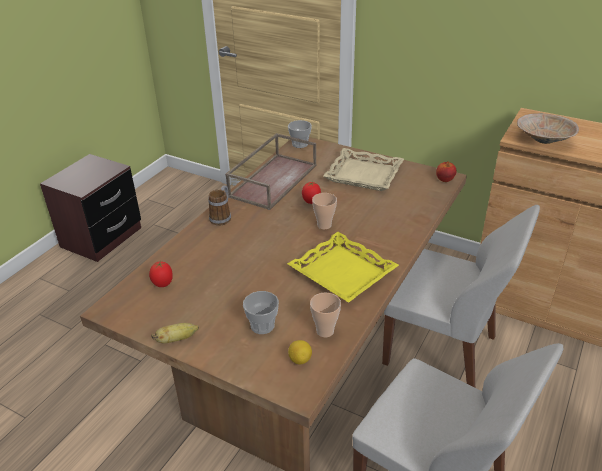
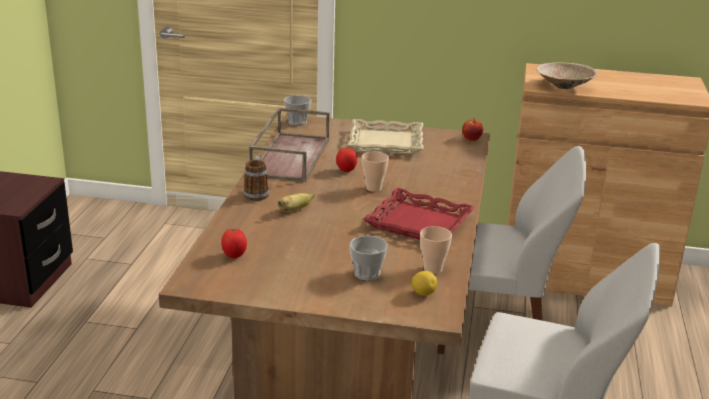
camera: 20 degrees left, 10 degrees down
banana [151,323,199,344] -> banana moved to [278,193,314,212]
yellow tray [287,232,399,303] -> red tray [363,188,475,240]

